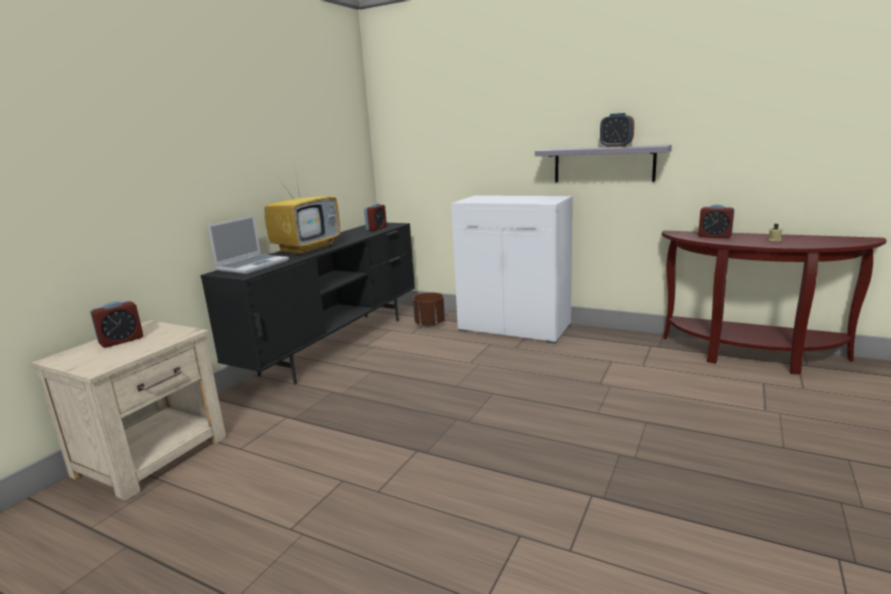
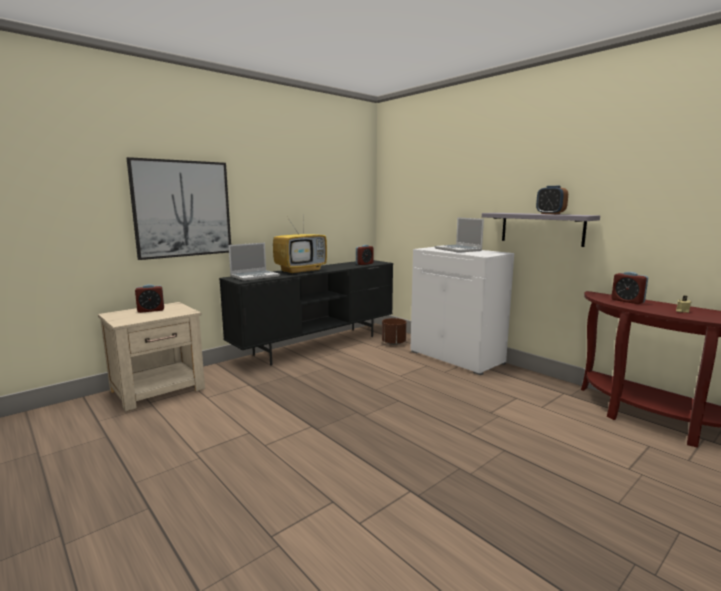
camera: 20 degrees right, 5 degrees down
none -> picture [127,157,231,260]
none -> laptop [435,217,484,253]

